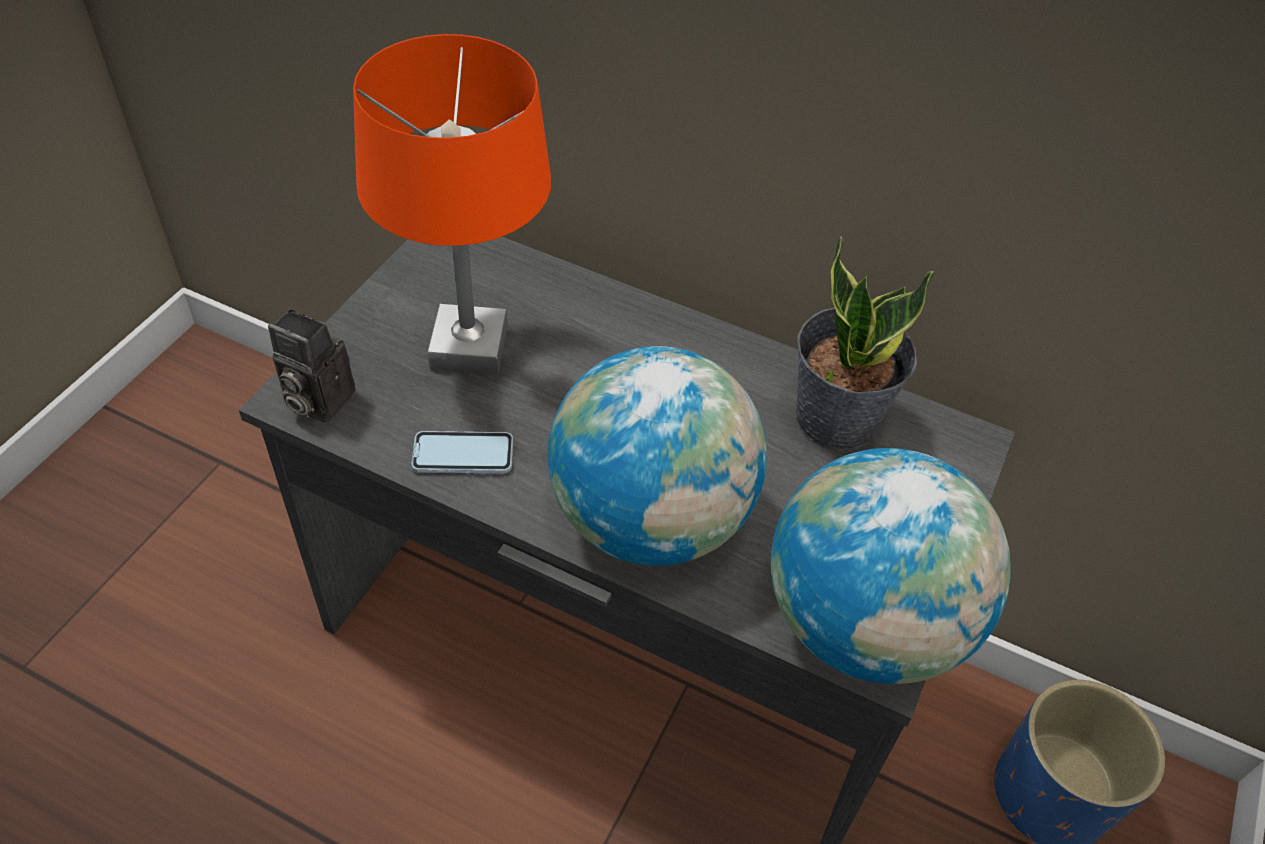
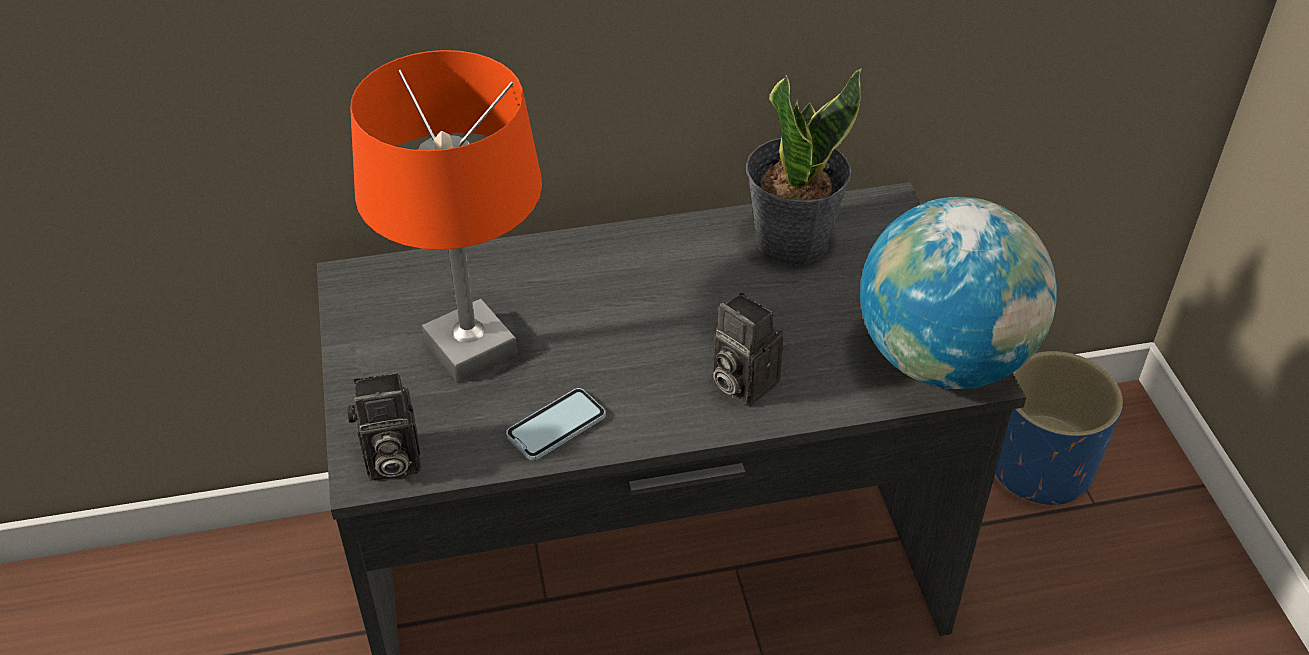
camera: 35 degrees left, 5 degrees down
globe [548,346,767,566] -> camera [713,292,783,407]

